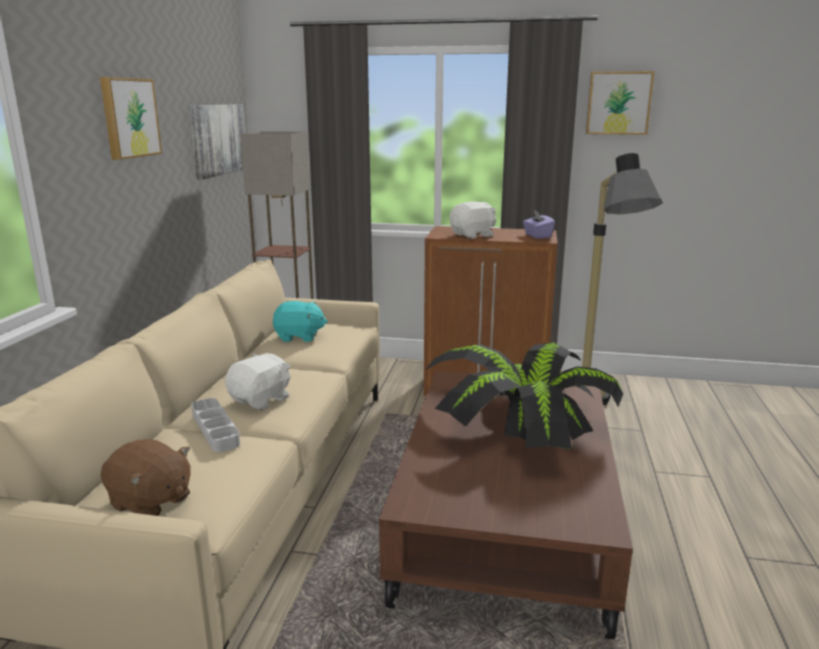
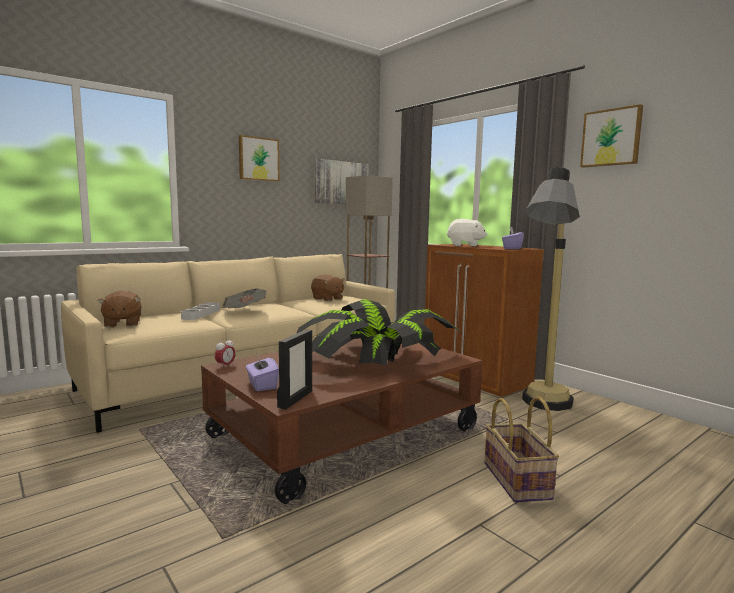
camera: 40 degrees right, 10 degrees down
white plush toy [225,353,291,410] -> newspaper [222,288,266,308]
turquoise plush toy [273,301,328,342] -> brown plush toy [311,275,345,301]
none -> alarm clock [215,338,236,368]
none -> purple tissue box [246,353,279,391]
none -> picture frame [277,330,312,410]
none -> basket [485,397,559,502]

